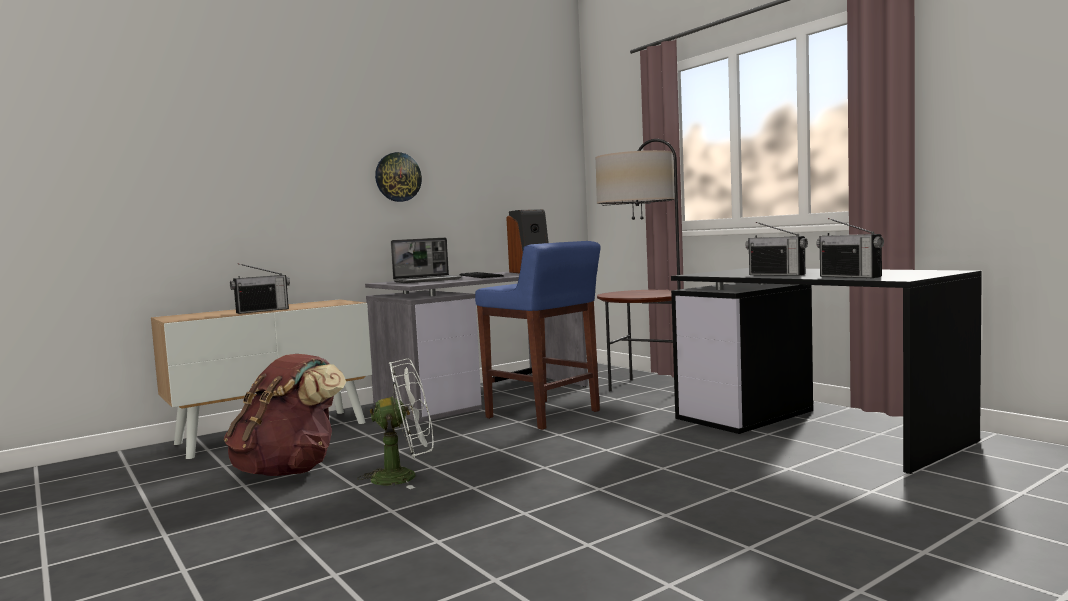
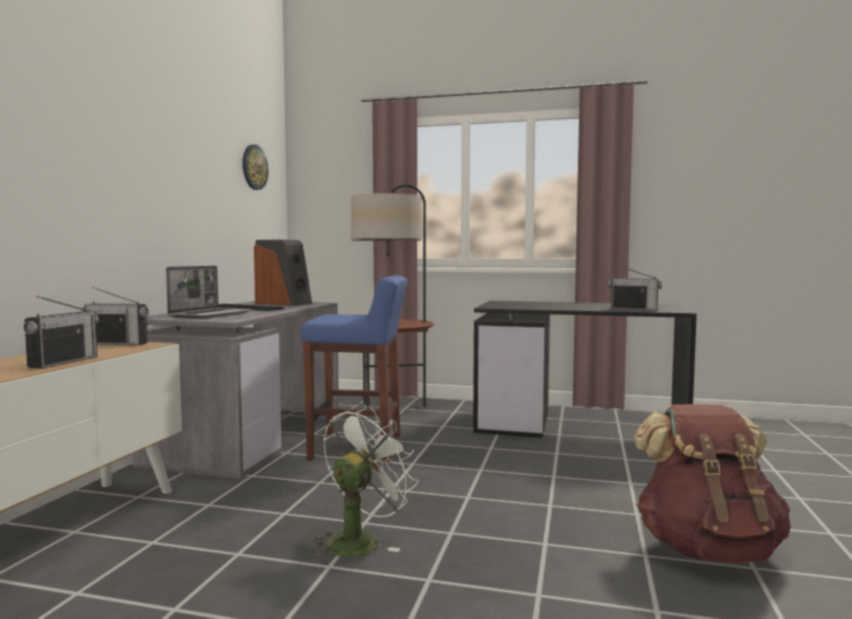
camera: 40 degrees left, 0 degrees up
brown backpack [224,354,346,476] -> brown backpack moved to [634,404,791,563]
wall clock [375,152,422,202] -> wall clock moved to [243,144,268,190]
radio [745,222,808,276] -> radio moved to [81,287,149,345]

